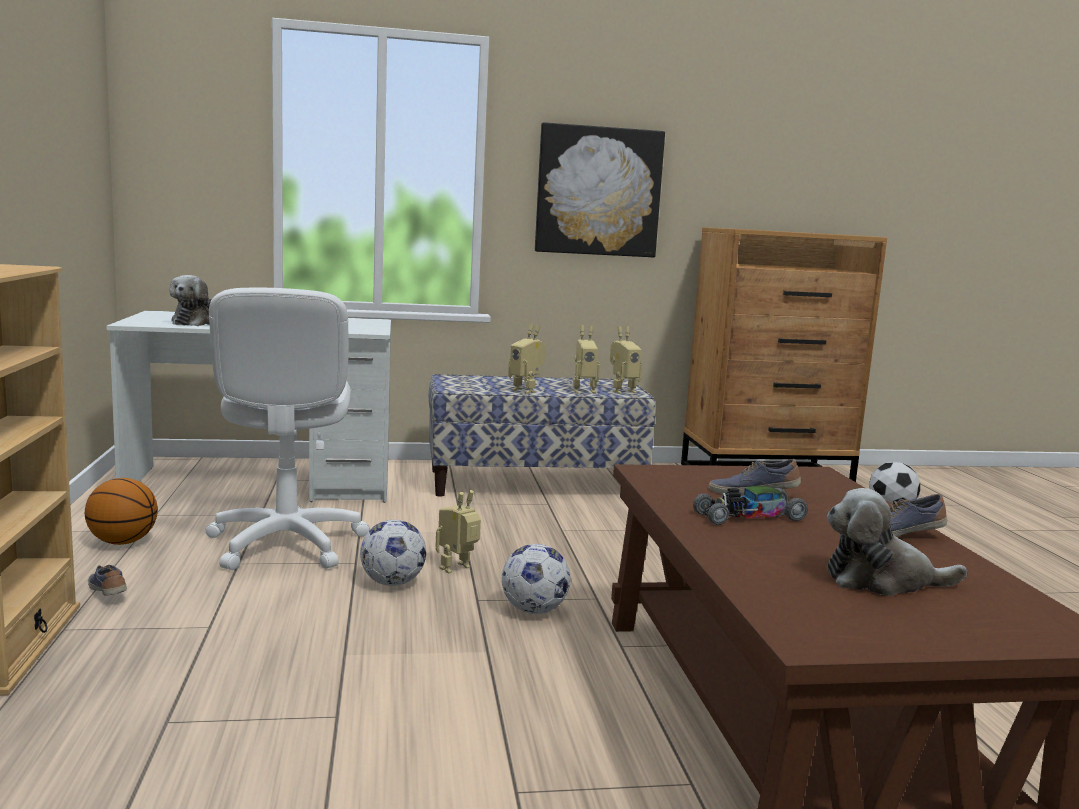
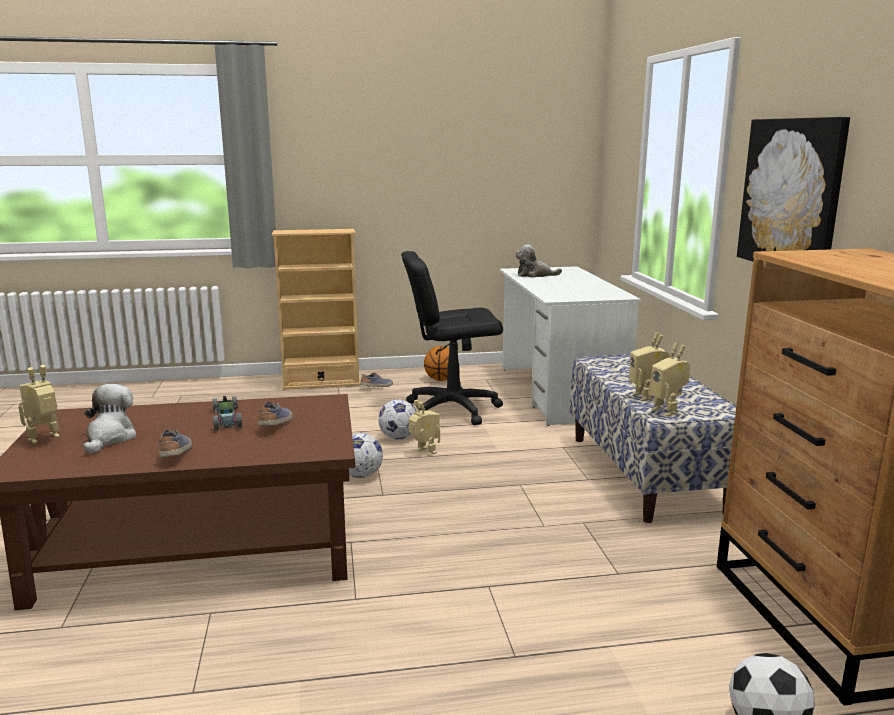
camera: 90 degrees right, 5 degrees up
white office chair [205,288,370,570] -> black office chair [401,251,503,425]
toy robot [508,324,545,394] -> toy robot moved to [18,365,60,444]

